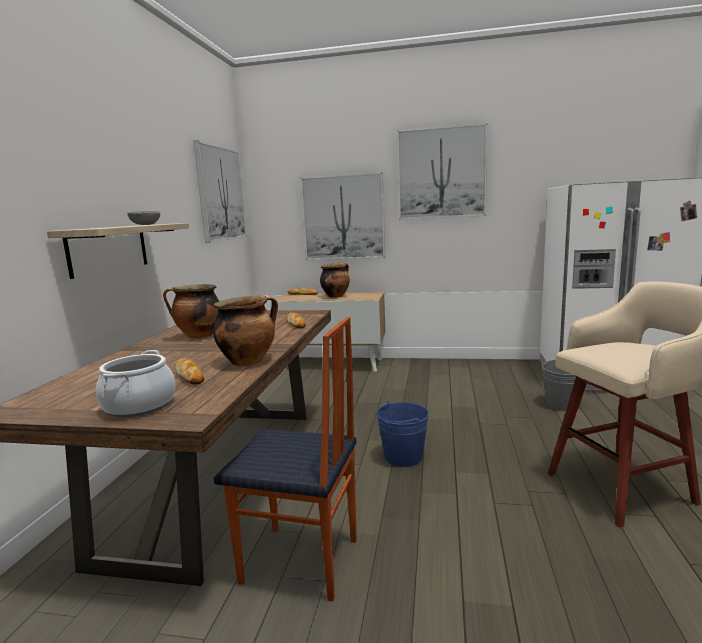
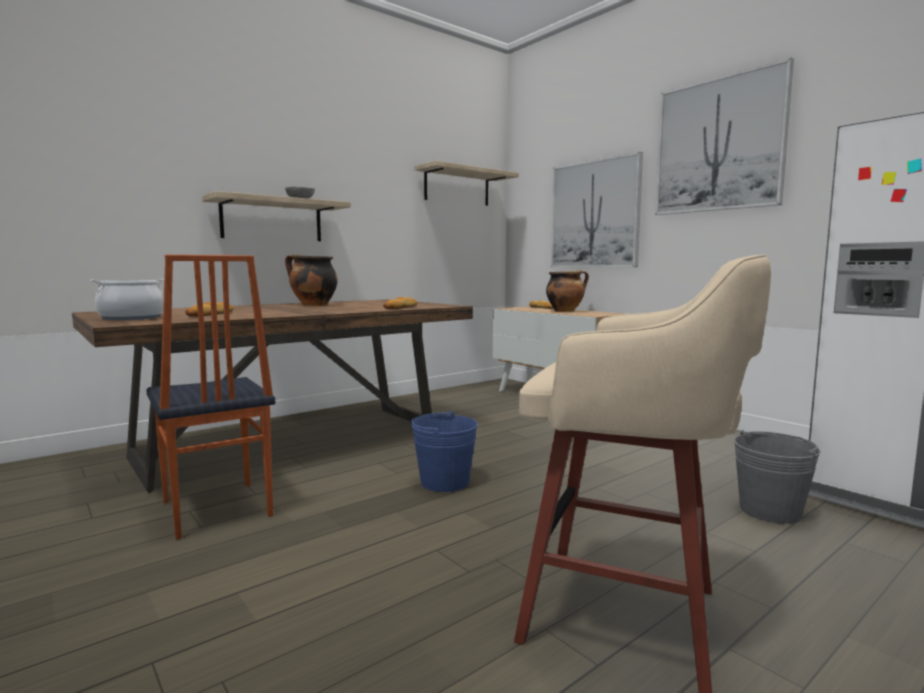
camera: 40 degrees right, 5 degrees down
picture [193,140,247,243] -> shelf [414,161,519,206]
cooking pot [213,295,278,366] -> none

